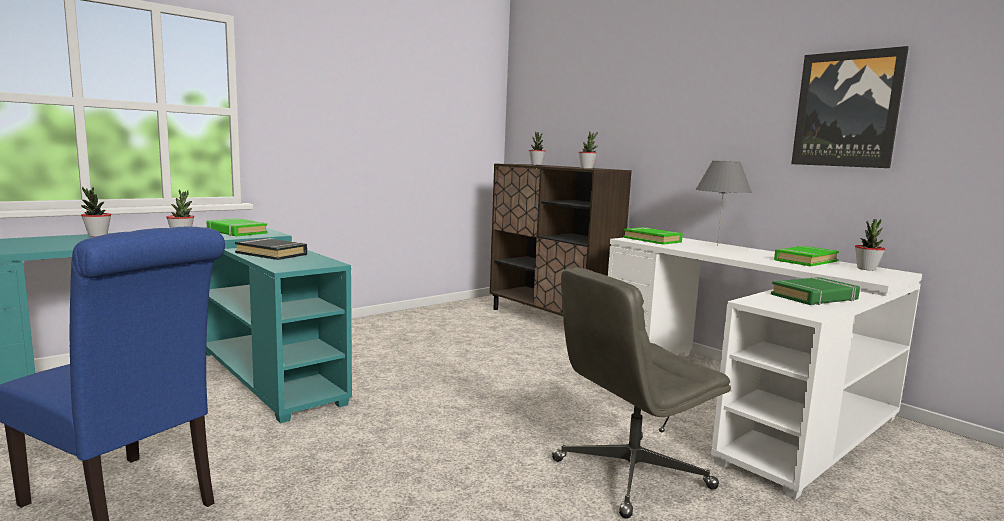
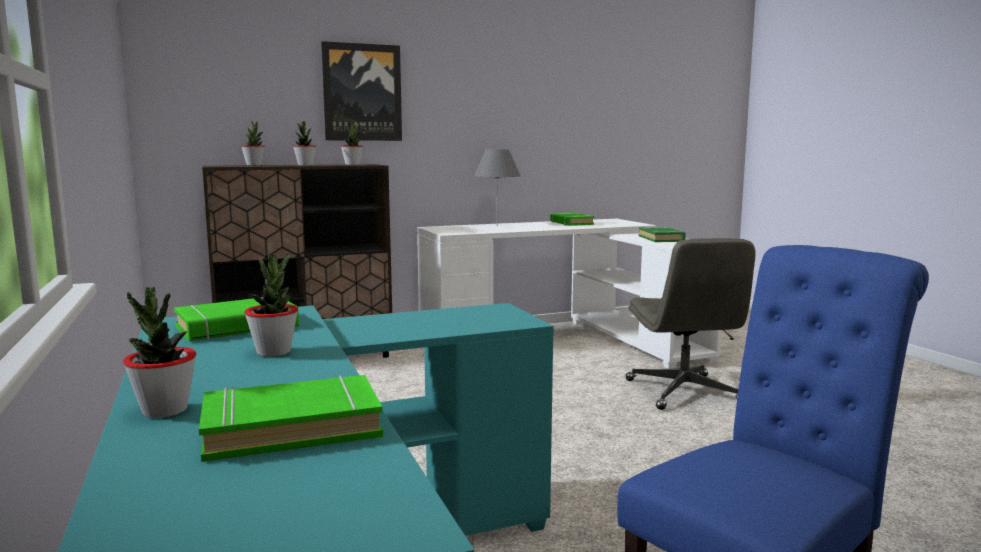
camera: 70 degrees left, 0 degrees up
black book [235,238,307,260] -> none
green book [623,227,683,245] -> green book moved to [199,375,383,462]
picture [791,46,909,168] -> picture moved to [321,41,402,141]
potted plant [855,219,885,271] -> potted plant moved to [293,121,316,166]

